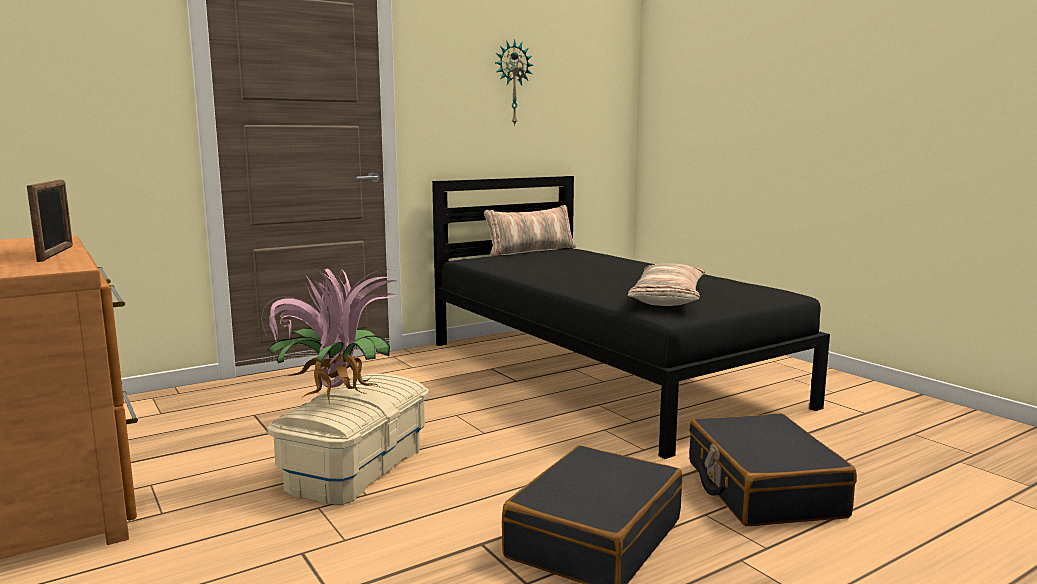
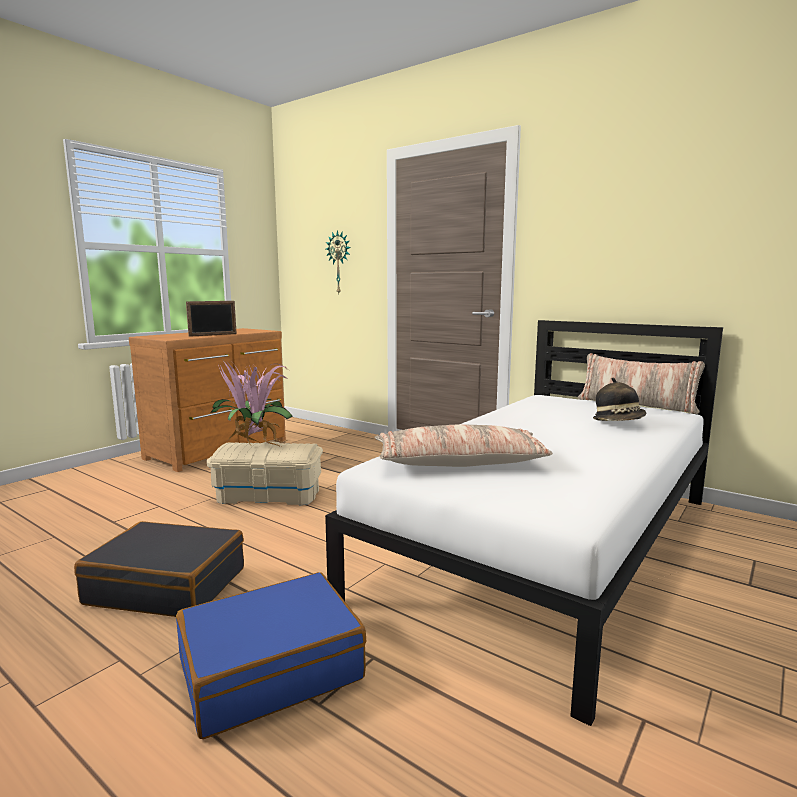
camera: 70 degrees right, 0 degrees up
black bed [432,176,830,459] -> white bed [325,320,723,726]
wall clock [495,39,533,126] -> wall clock moved to [326,230,351,294]
black suitcase [689,413,857,526] -> blue suitcase [176,572,366,739]
none -> hat [593,378,646,421]

